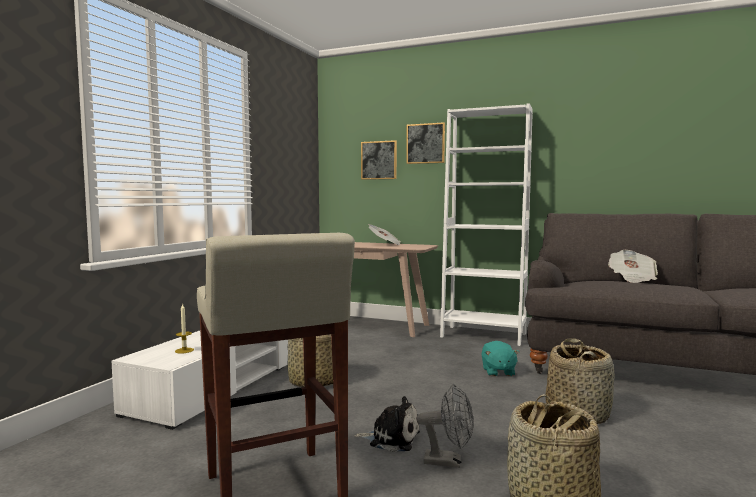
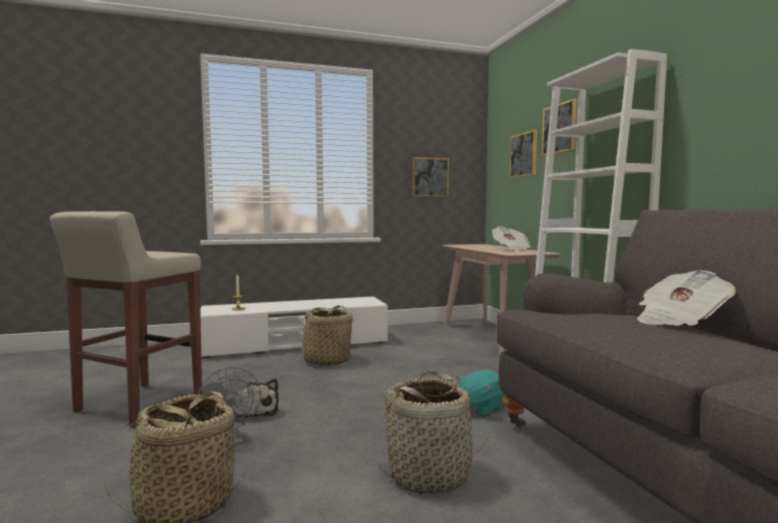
camera: 50 degrees right, 0 degrees up
none -> picture [412,157,449,197]

